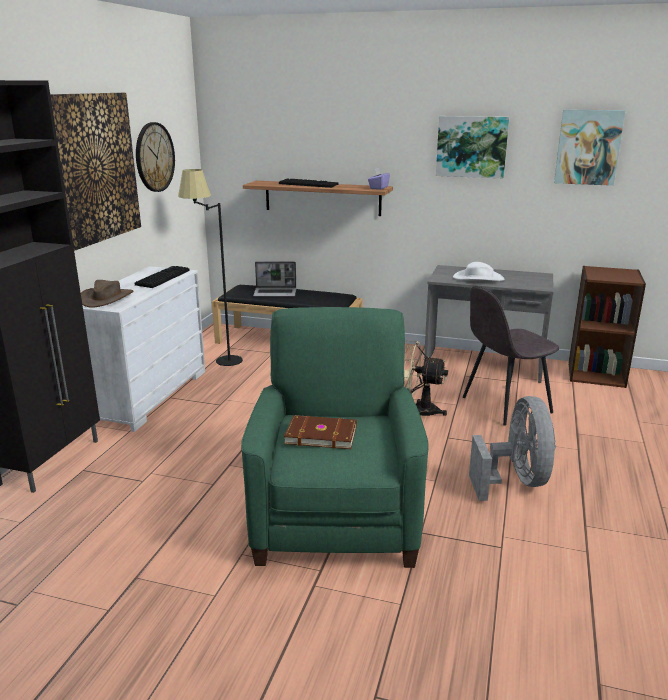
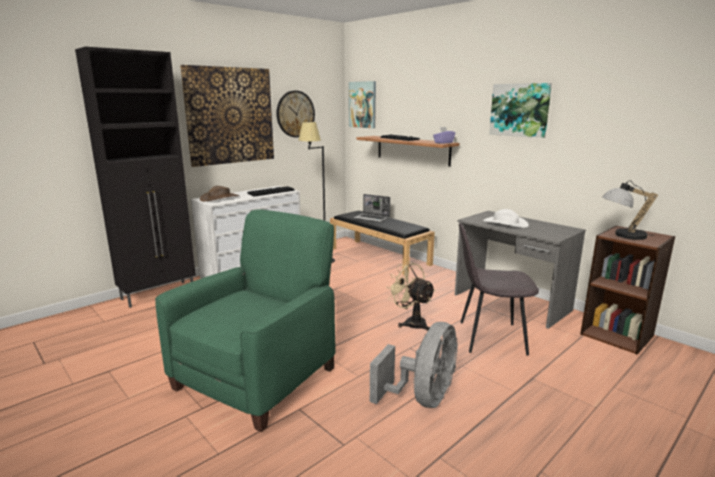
camera: 30 degrees right, 5 degrees down
brown book [284,415,357,449] -> none
picture [554,110,626,186] -> picture moved to [349,81,376,128]
none -> table lamp [602,180,658,240]

